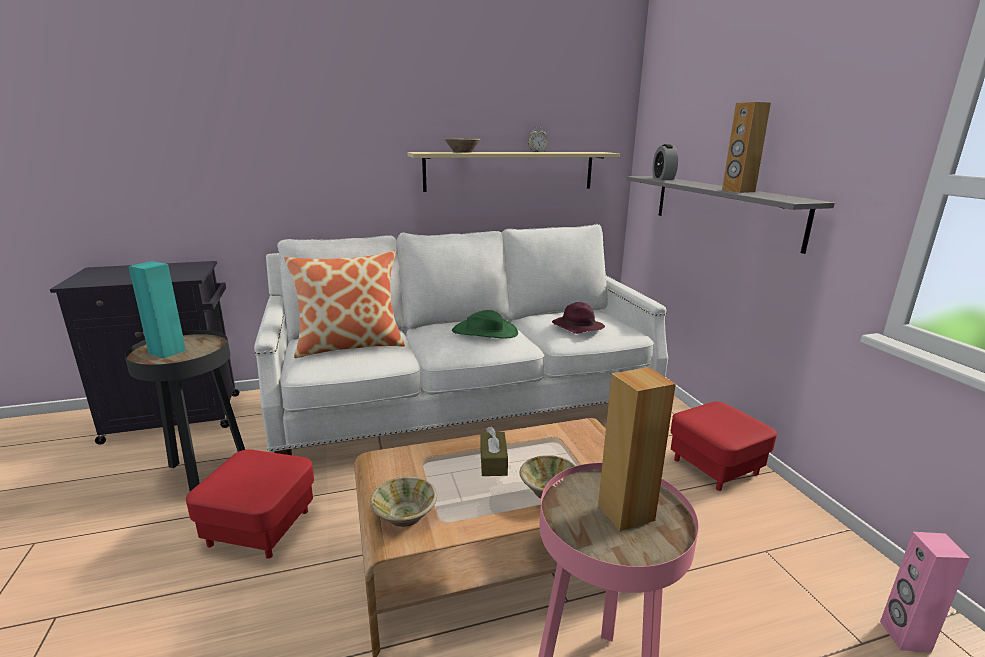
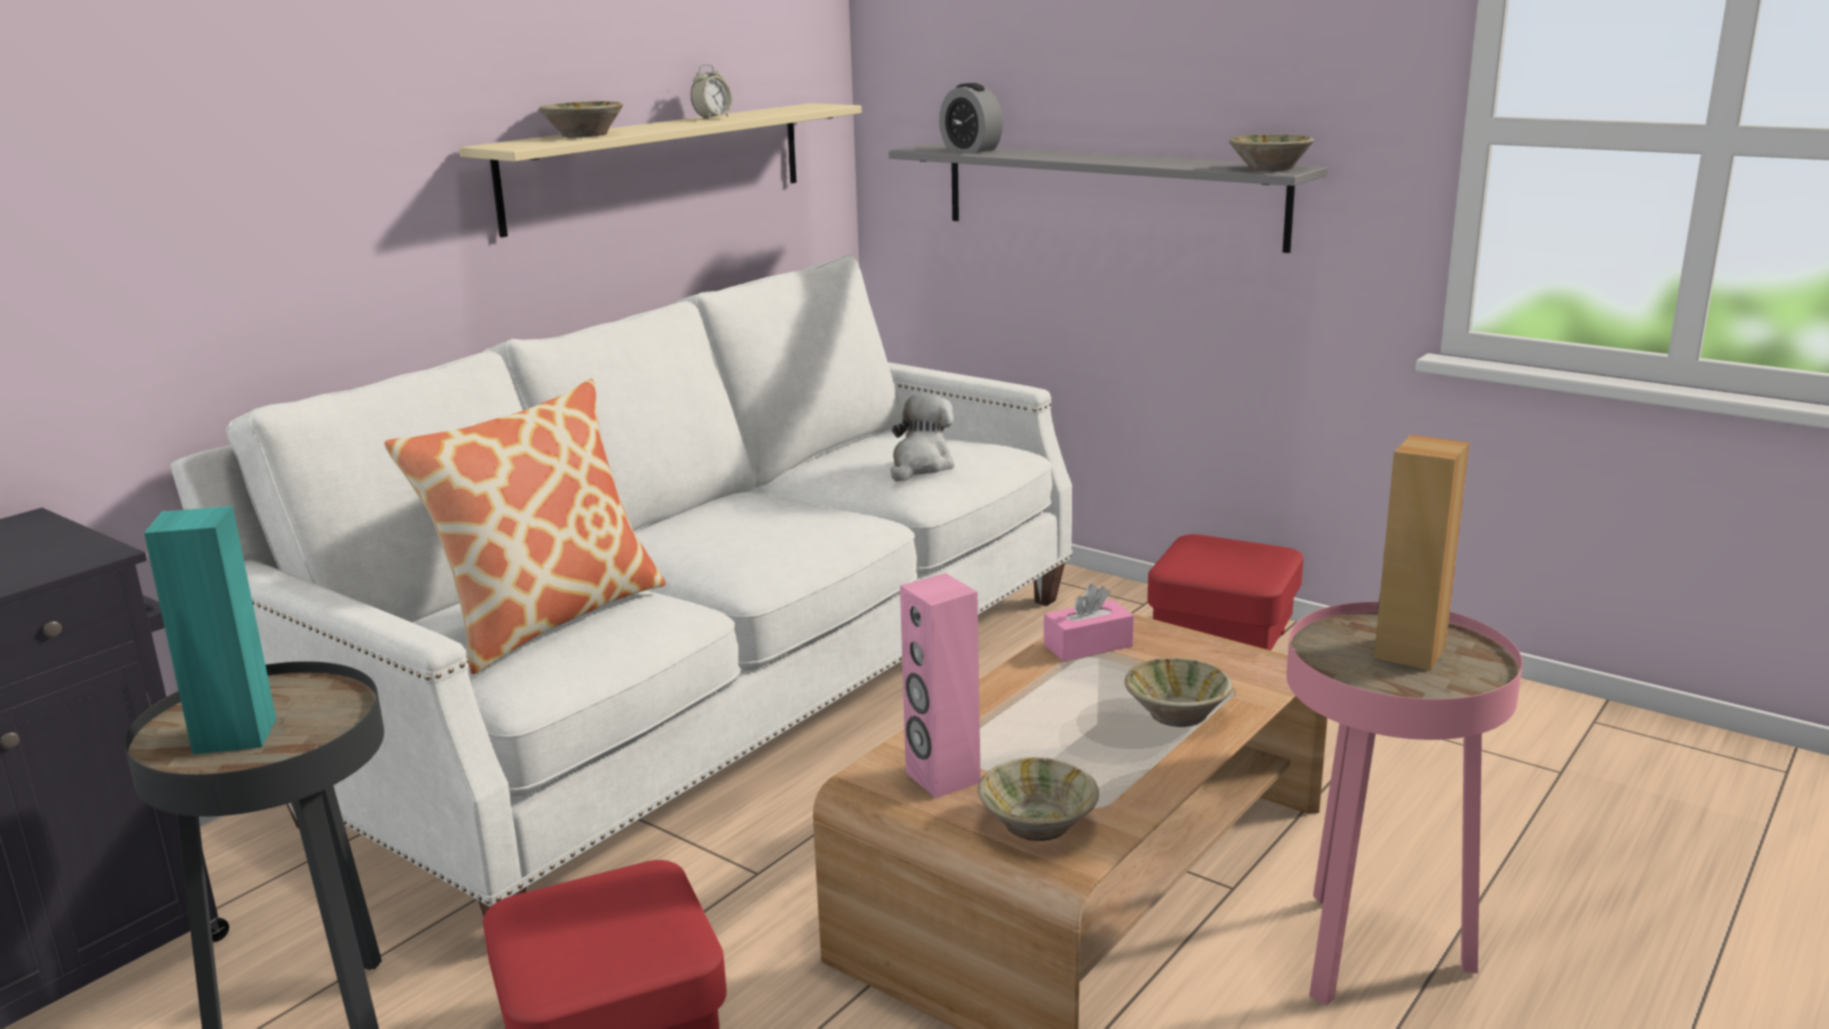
camera: 35 degrees left, 0 degrees up
green hat [452,310,518,338] -> none
brown tissue box [480,426,508,476] -> none
purple hat [552,302,605,334] -> plush toy [891,393,954,482]
brown speaker [722,102,771,193] -> none
pink speaker [880,532,970,652] -> pink speaker moved to [900,573,981,798]
none -> pink tissue box [1044,584,1134,661]
none -> beige bowl [1229,134,1314,171]

